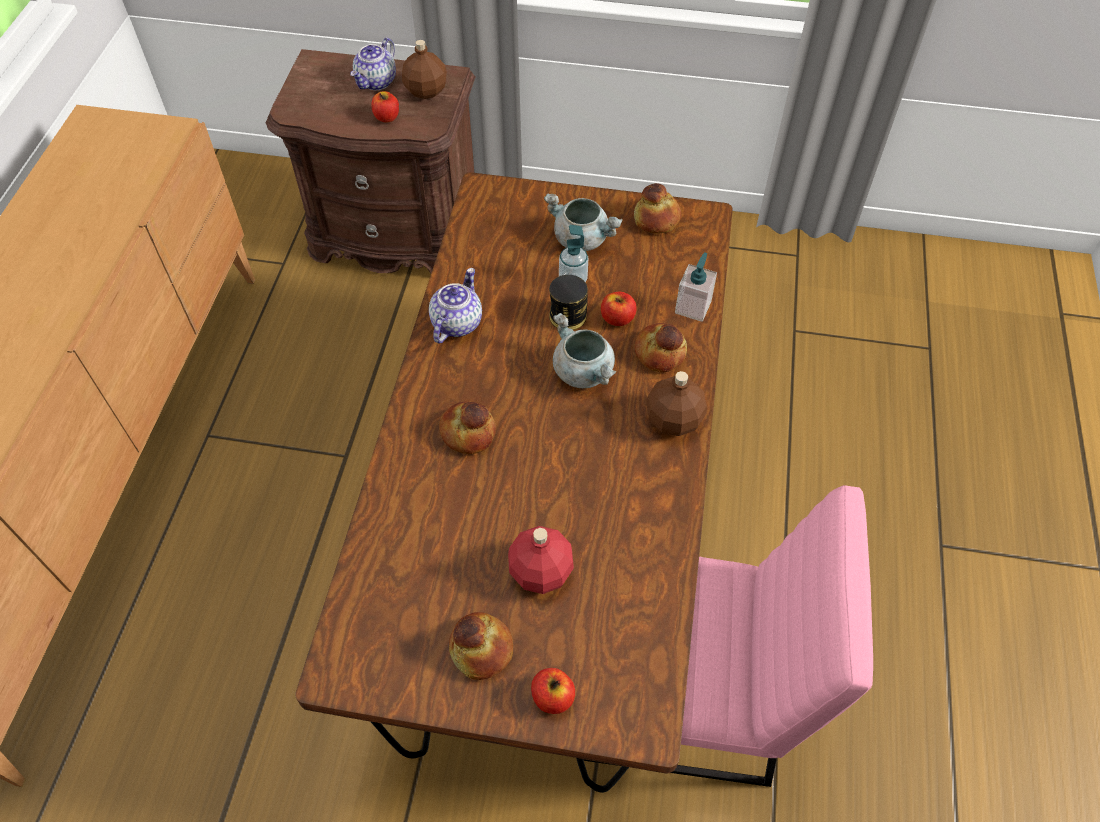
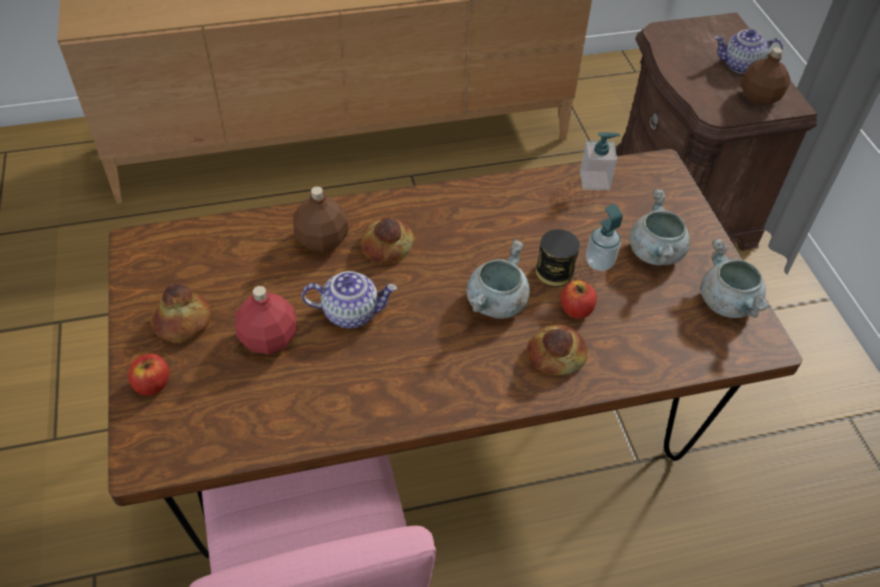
camera: 65 degrees right, 5 degrees down
apple [371,91,399,123] -> none
teapot [429,268,482,343] -> teapot moved to [302,271,397,328]
bread [634,183,681,234] -> grey cooking pot [701,239,771,318]
brown bottle [646,371,707,436] -> brown bottle moved to [293,186,349,252]
soap dispenser [675,252,717,322] -> soap dispenser moved to [580,132,620,190]

